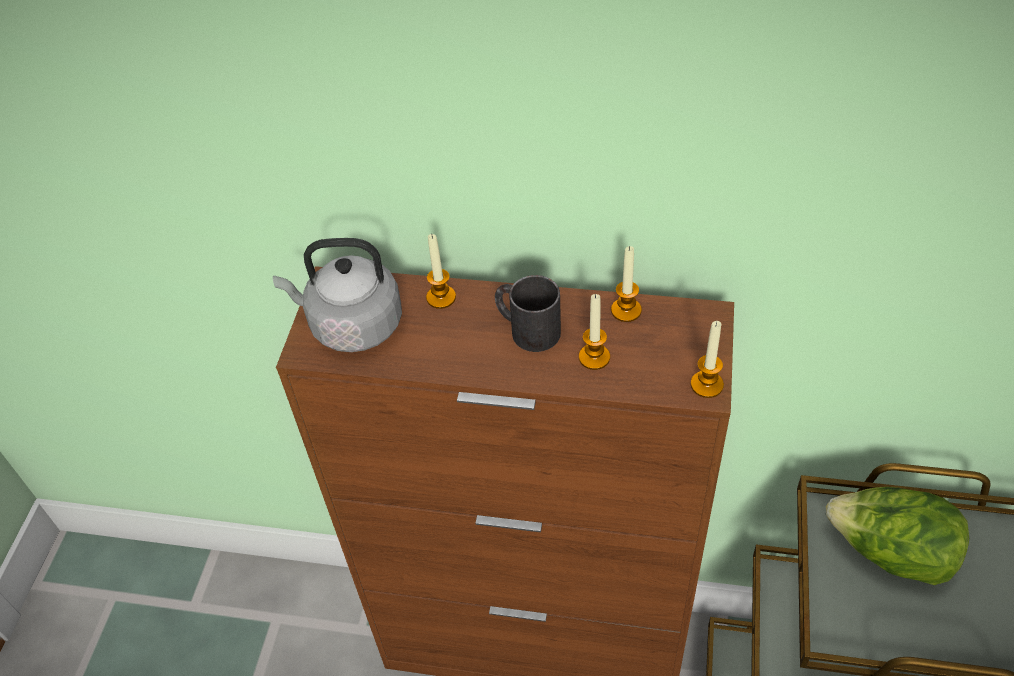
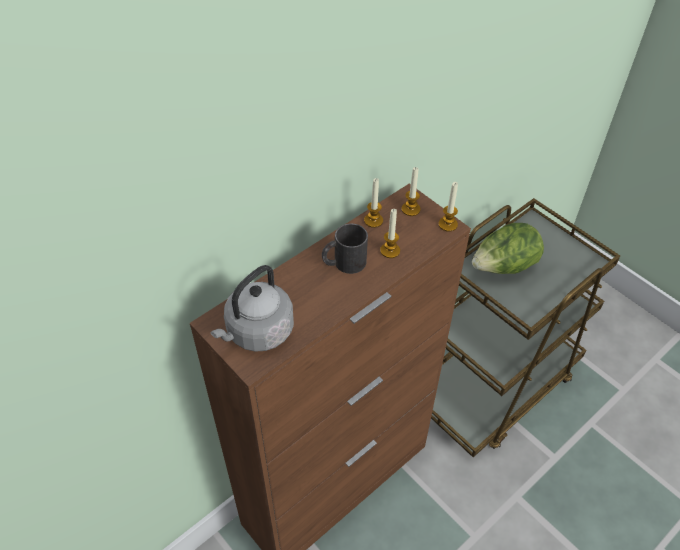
camera: 55 degrees left, 0 degrees up
candle [426,234,456,309] -> candle moved to [402,167,421,216]

